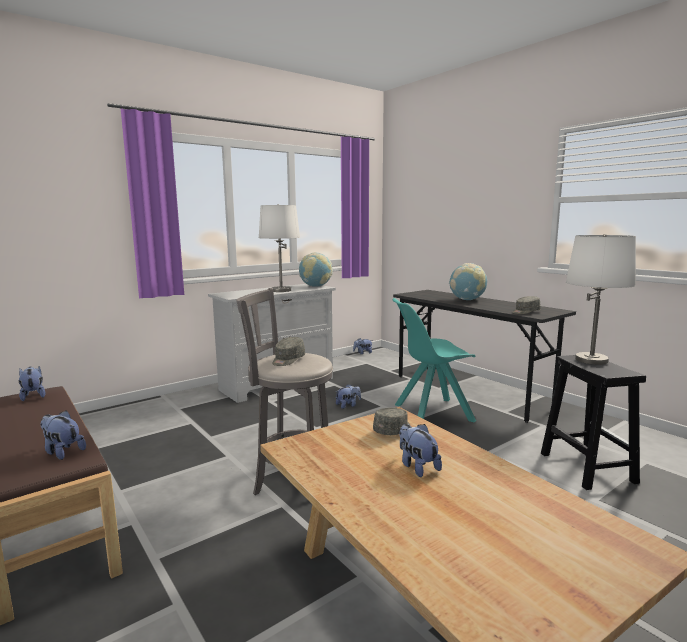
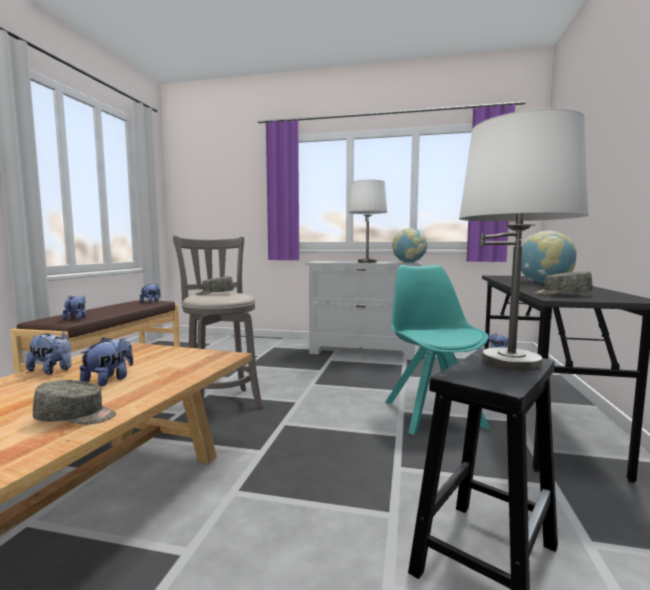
camera: 50 degrees right, 5 degrees down
plush toy [335,384,361,409] -> plush toy moved to [26,332,71,375]
grey cap [373,408,410,435] -> grey cap moved to [33,380,116,425]
turquoise chair [393,298,476,422] -> turquoise chair turned 45 degrees clockwise [385,264,490,435]

